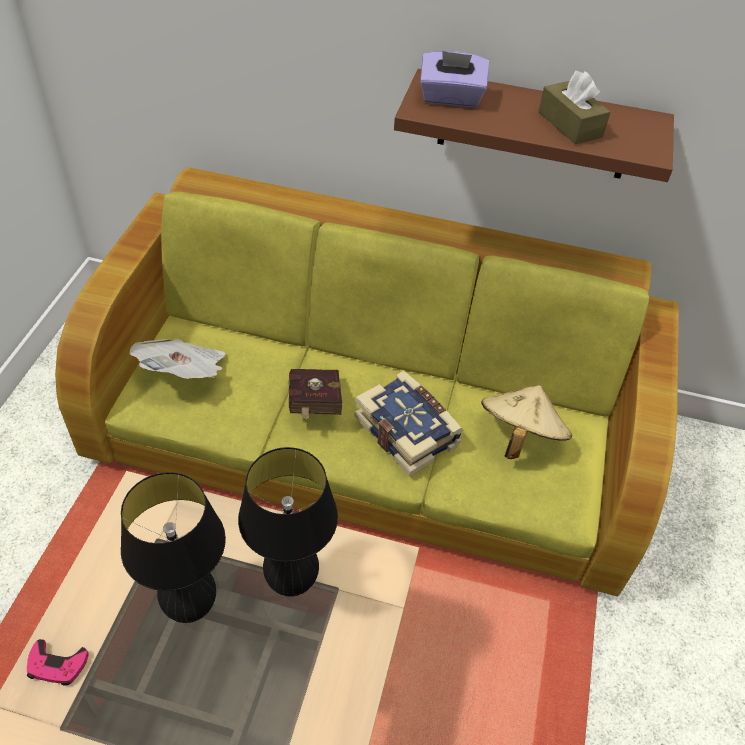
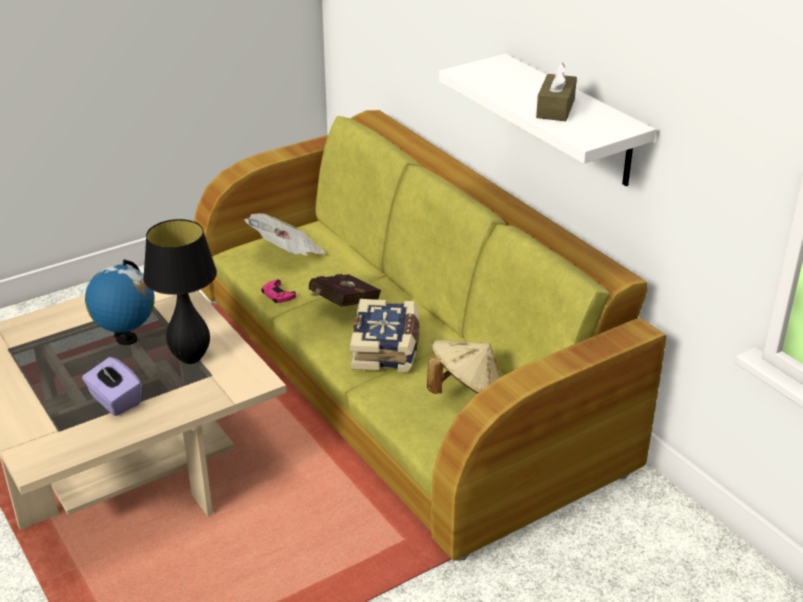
camera: 45 degrees right, 15 degrees down
pink game controller [27,639,89,685] -> pink game controller moved to [261,279,296,303]
black table lamp [121,472,226,623] -> globe [85,259,155,345]
brown shelf [394,69,674,182] -> white shelf [439,54,656,186]
purple tissue box [420,51,489,108] -> purple tissue box moved to [82,357,142,416]

